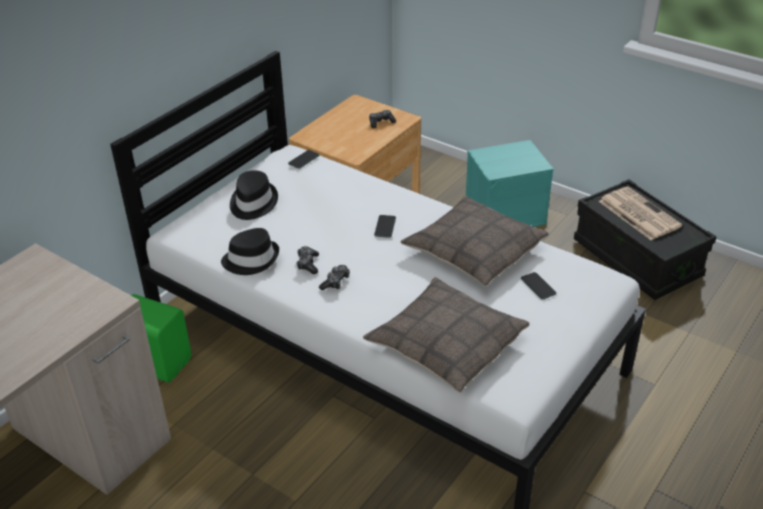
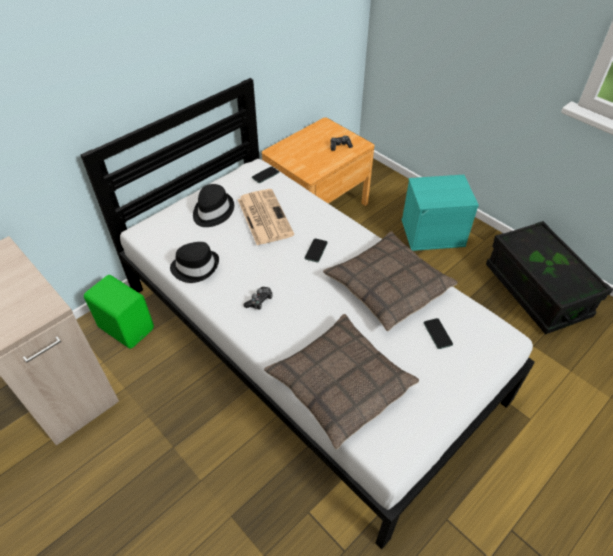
camera: 10 degrees right, 10 degrees up
game controller [296,246,319,274] -> none
newspaper [599,187,682,240] -> newspaper moved to [238,189,294,245]

